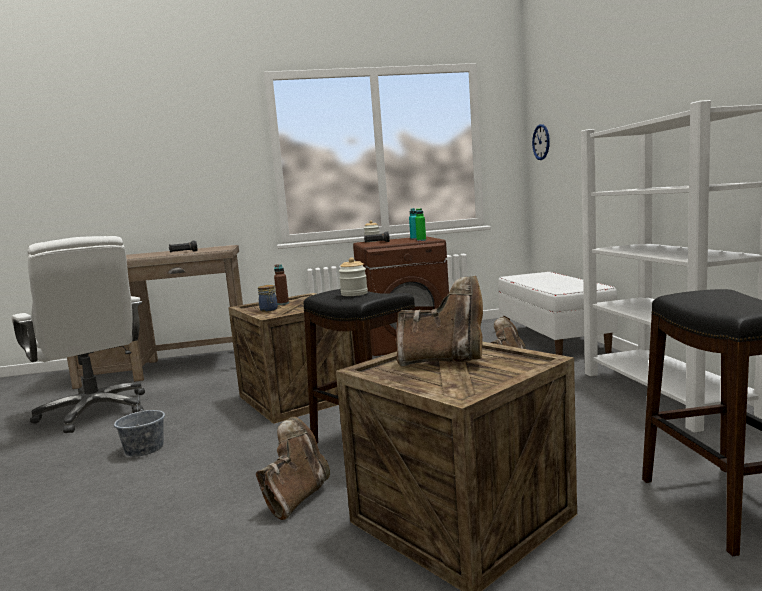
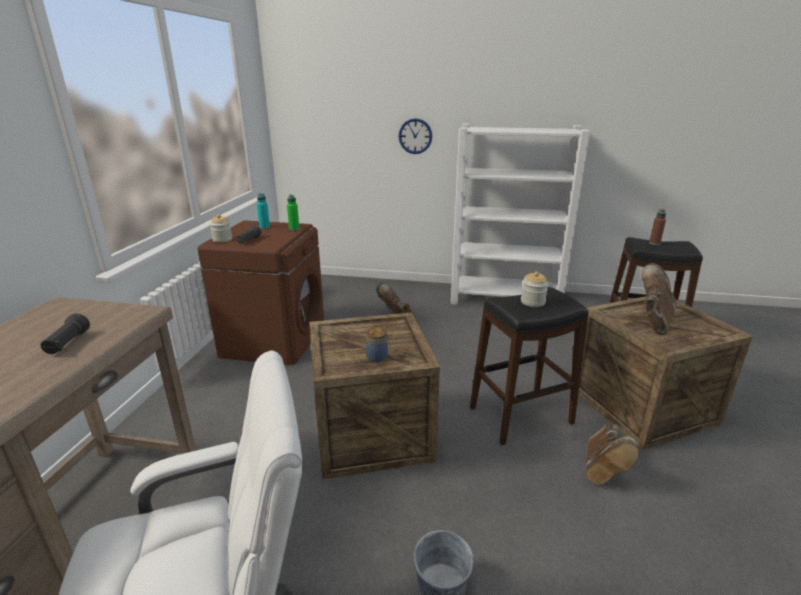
camera: 70 degrees left, 15 degrees up
brown boot [256,417,330,520] -> brown boot turned 120 degrees counterclockwise [586,422,640,484]
brown bottle [274,264,289,305] -> brown bottle moved to [649,209,666,245]
white bench [498,272,618,355] -> none
wall clock [532,124,550,160] -> wall clock moved to [399,118,432,154]

